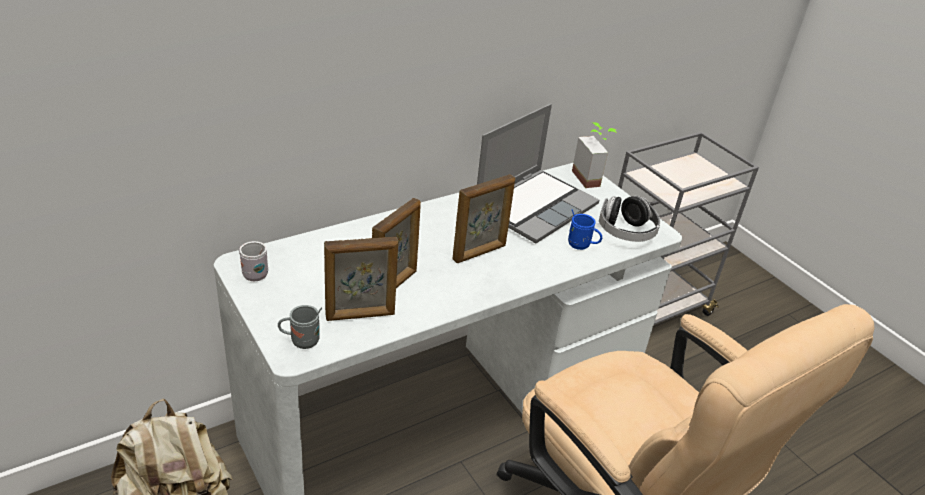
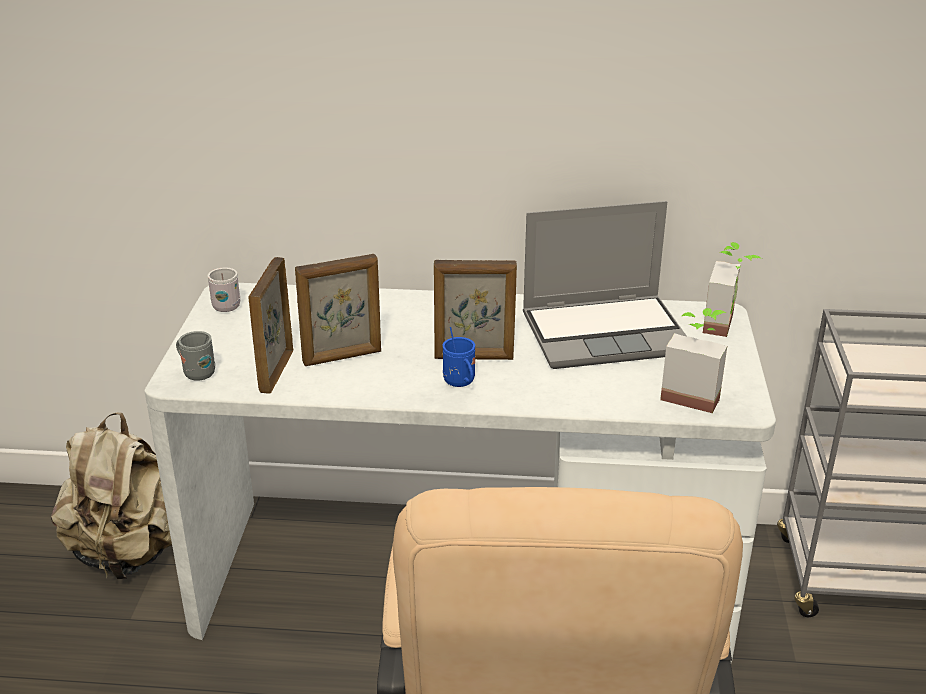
camera: 40 degrees right, 5 degrees down
picture frame [324,236,398,321] -> picture frame turned 75 degrees clockwise [248,257,294,393]
blue mug [568,209,602,250] -> blue mug moved to [443,327,475,387]
headphones [599,195,660,242] -> potted plant [660,308,727,413]

